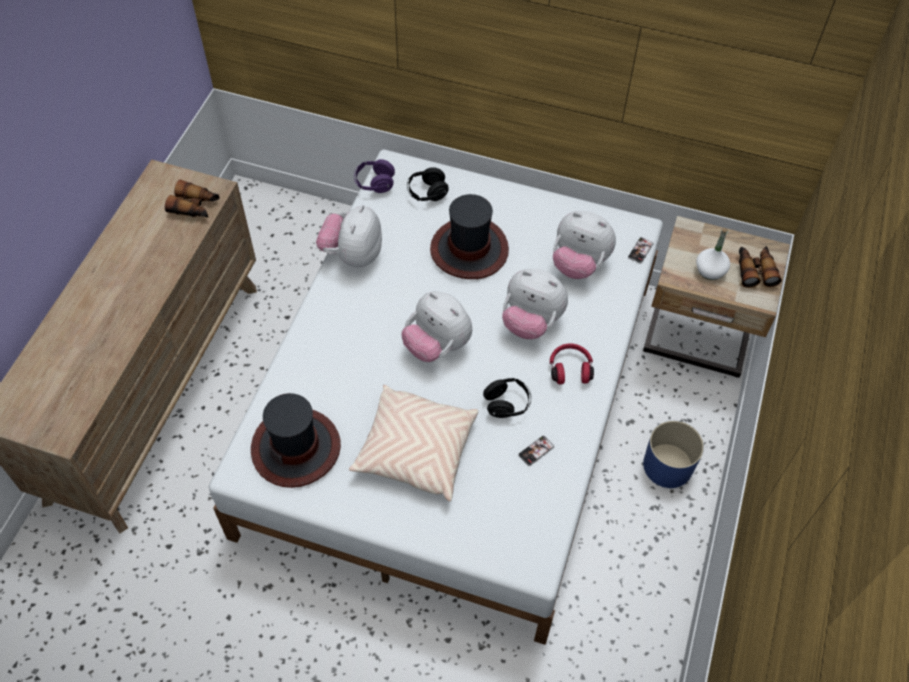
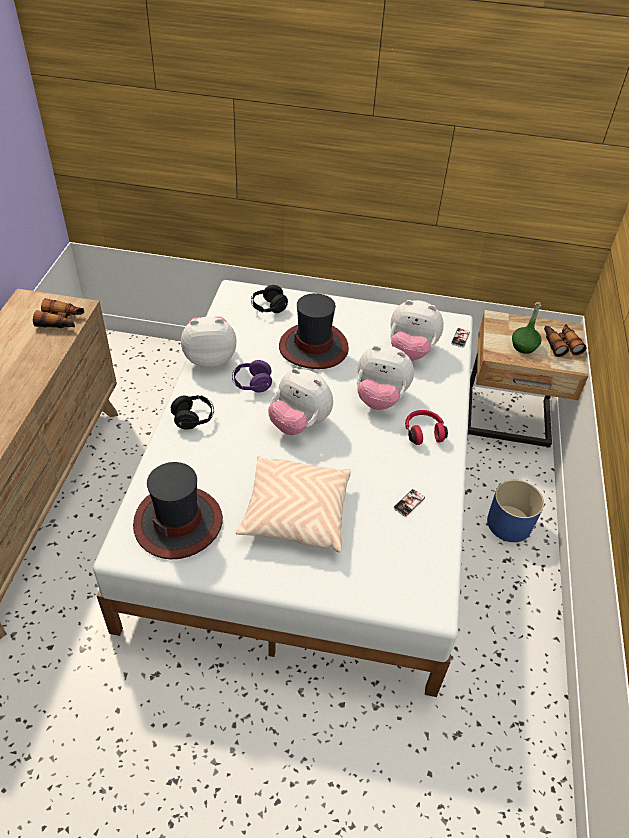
camera: 10 degrees left, 10 degrees down
plush toy [316,205,382,267] -> plush toy turned 75 degrees clockwise [181,316,237,368]
purple headphones [354,159,395,193] -> purple headphones moved to [232,360,272,393]
black headphones [483,378,531,418] -> black headphones moved to [171,395,214,430]
white bottle [696,228,730,280] -> green bottle [512,302,542,354]

